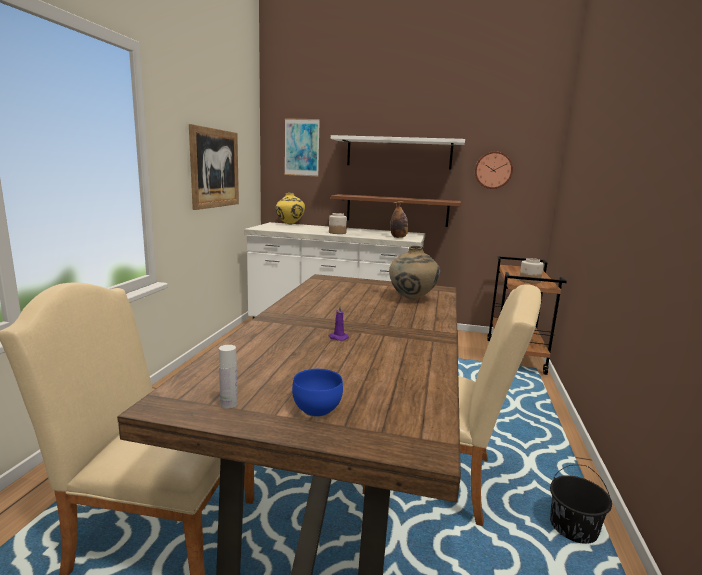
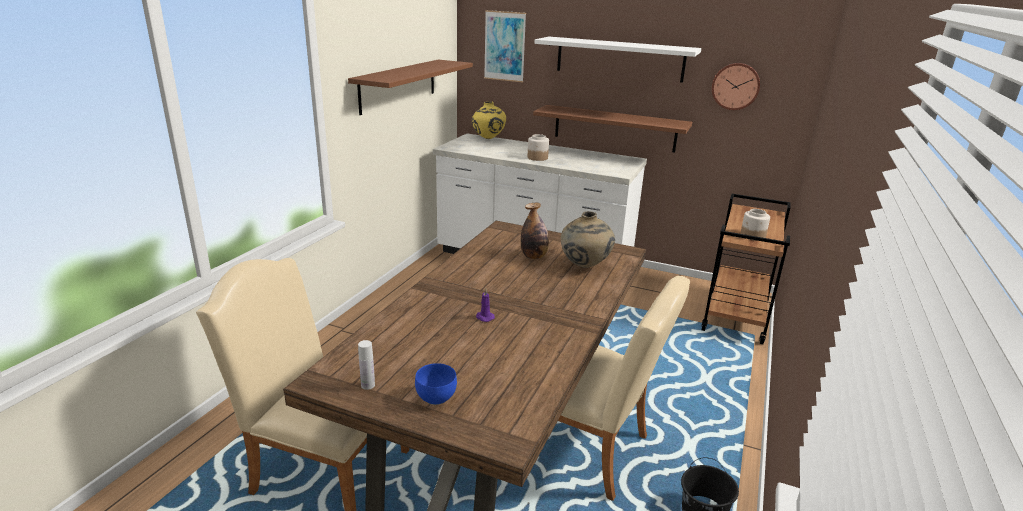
camera: 10 degrees right, 10 degrees up
picture [189,124,239,210] -> brown shelf [348,60,473,115]
bottle [390,201,408,238] -> bottle moved to [521,203,549,259]

